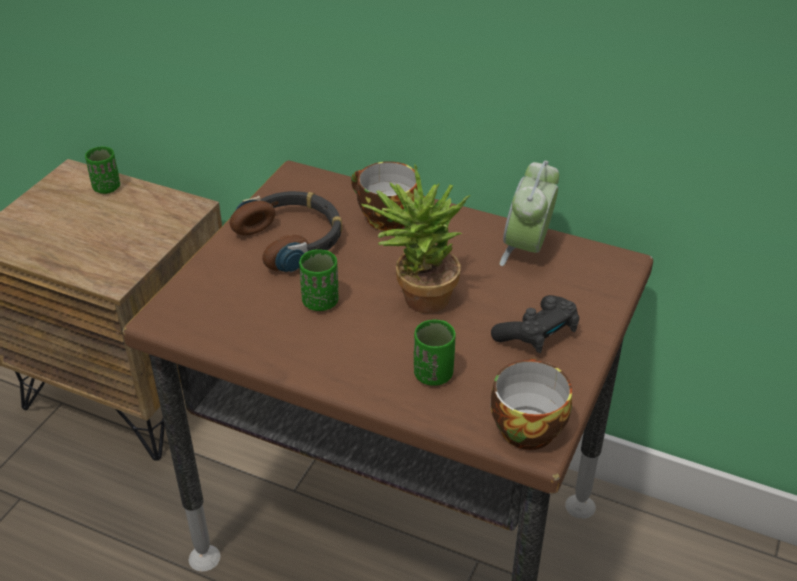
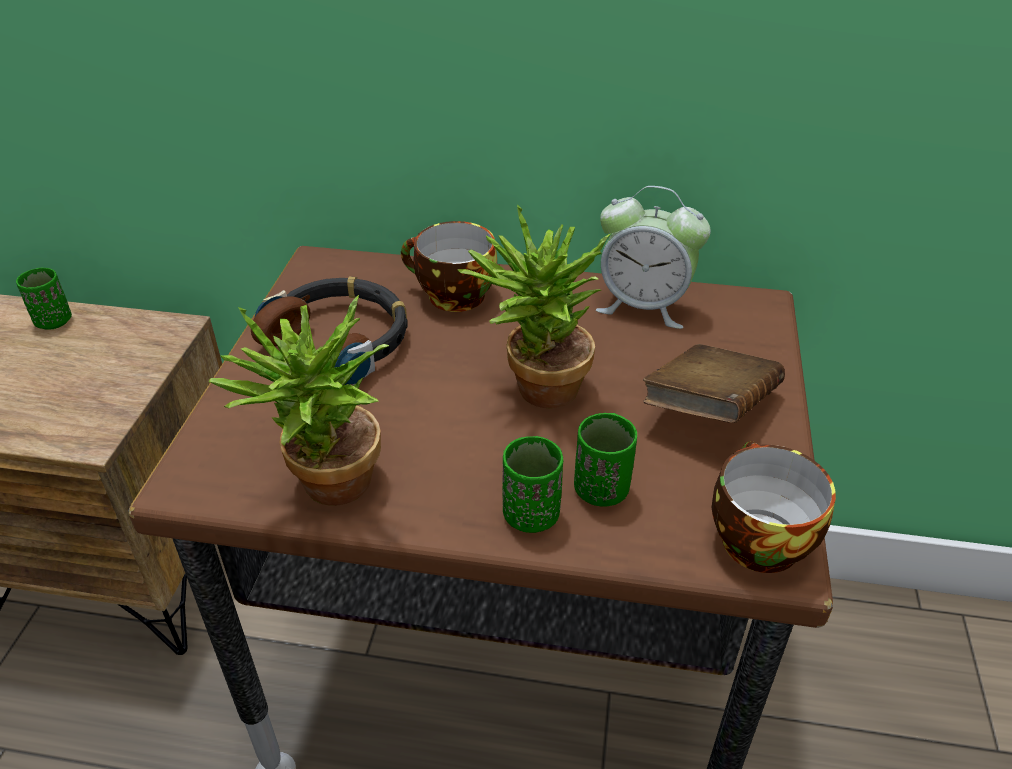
camera: 15 degrees left, 0 degrees up
green cup [299,249,338,311] -> green cup moved to [502,436,563,533]
black game controller [491,295,579,353] -> brown book [643,344,785,423]
alarm clock [500,160,559,266] -> alarm clock turned 75 degrees counterclockwise [596,186,711,329]
none -> potted plant [209,295,389,506]

